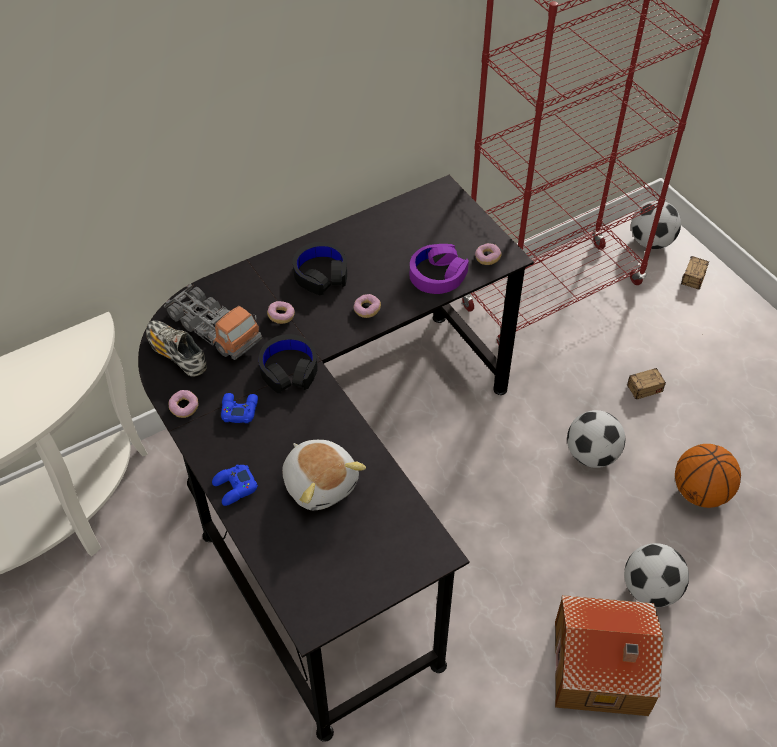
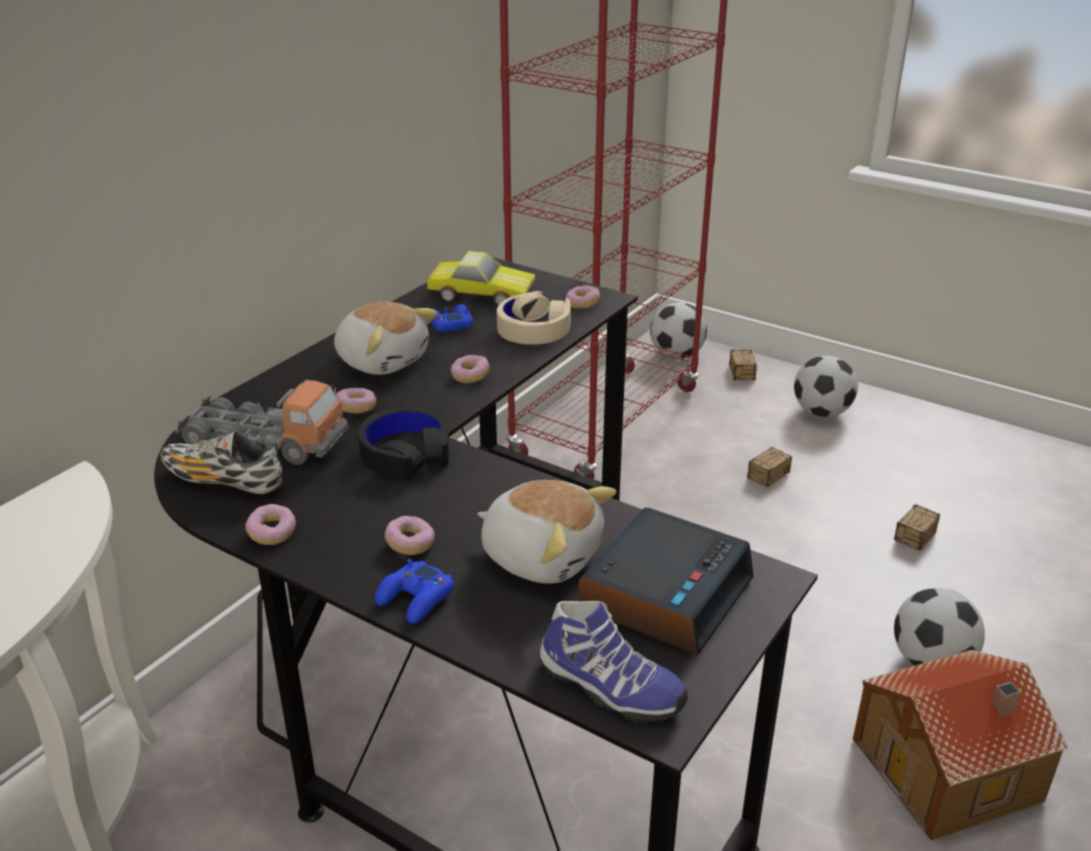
camera: 25 degrees left, 20 degrees down
blue game controller [221,393,258,423] -> blue game controller moved to [430,304,473,332]
black headphones [293,242,347,295] -> plush toy [334,302,437,375]
purple headphones [410,244,469,294] -> beige headphones [497,291,571,345]
football [567,410,625,468] -> football moved to [794,355,858,417]
basketball [675,444,741,508] -> storage box [894,504,940,551]
none -> donut [385,516,435,555]
none -> toy car [427,251,535,306]
none -> shoe [539,601,688,723]
none -> alarm clock [578,507,754,655]

